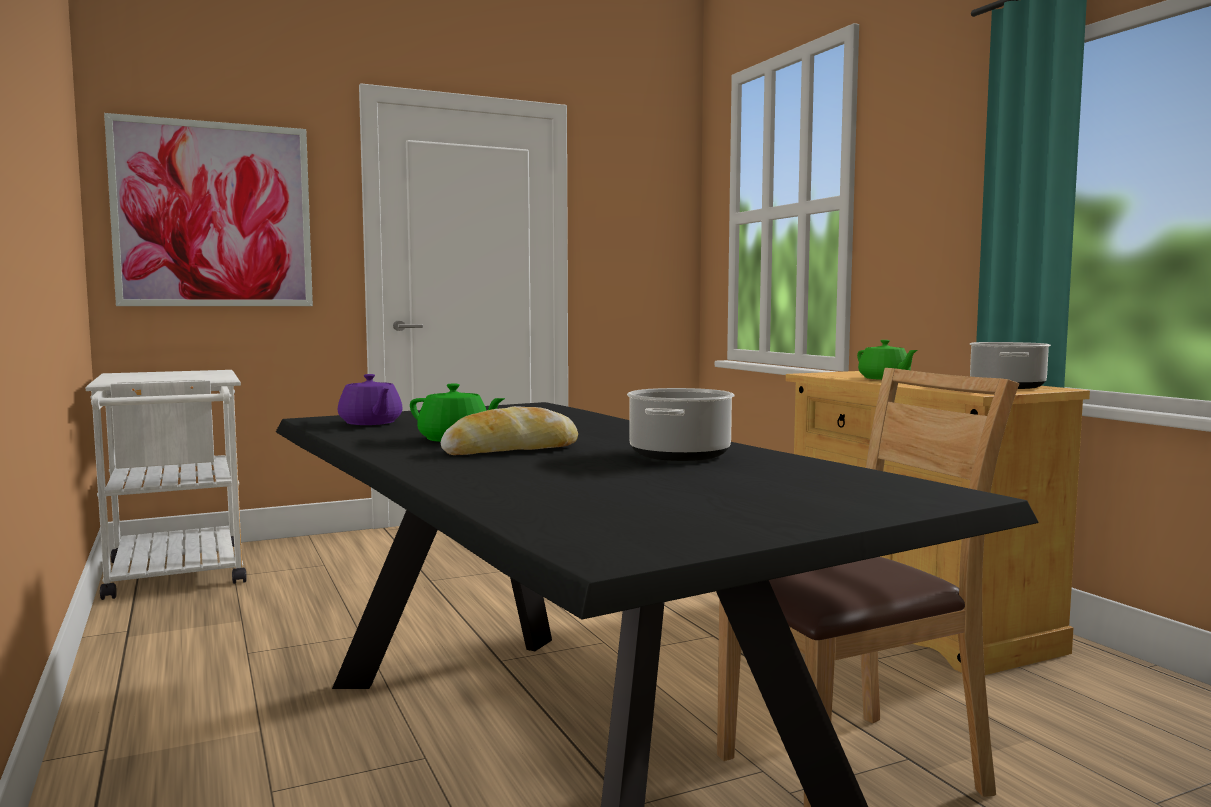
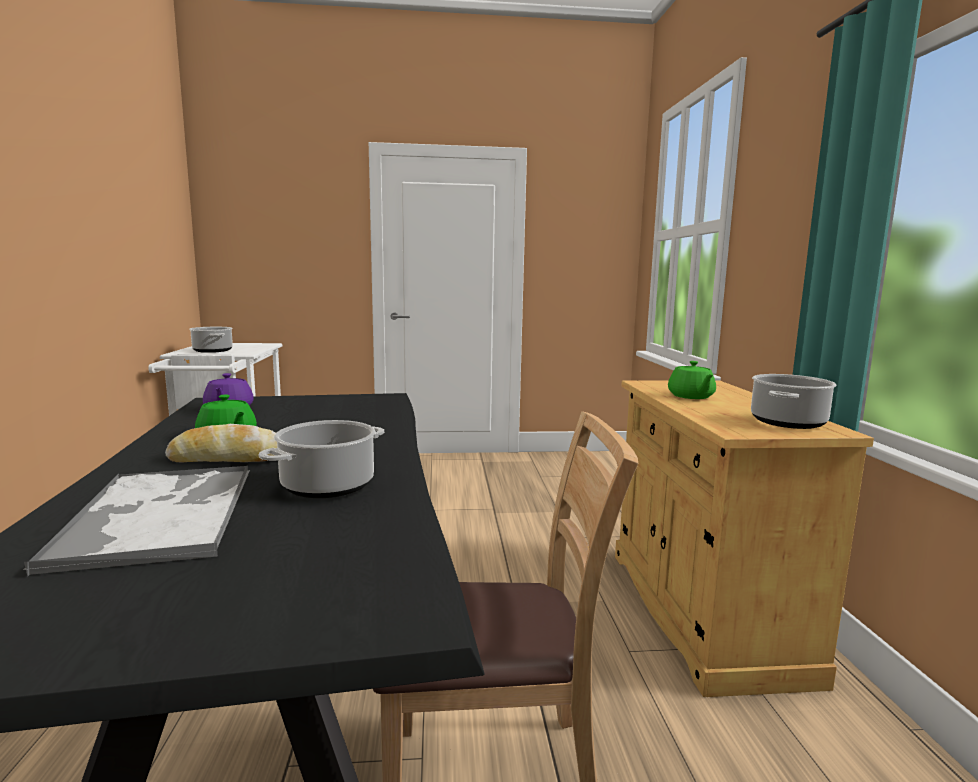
camera: 20 degrees right, 5 degrees up
picture [104,113,313,306] -> none
none -> tray [23,466,250,576]
none -> cooking pot [189,327,233,353]

